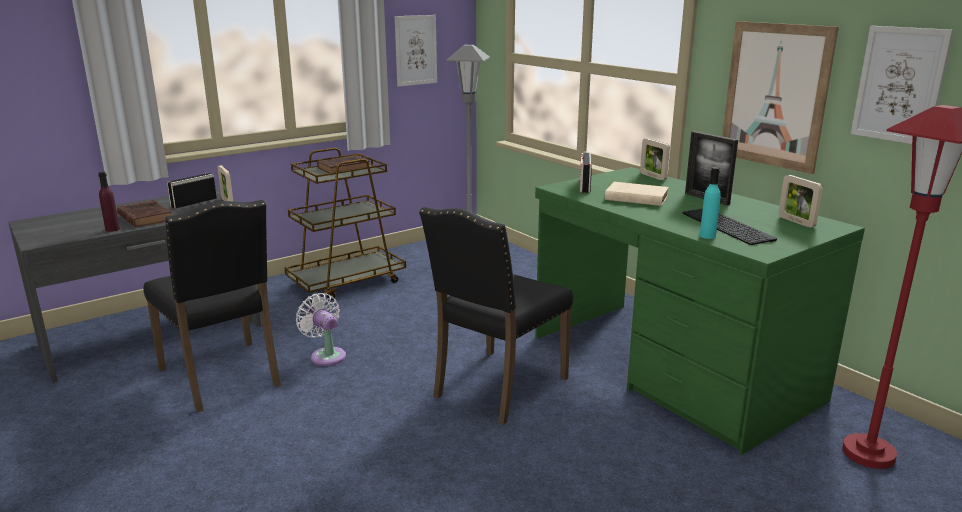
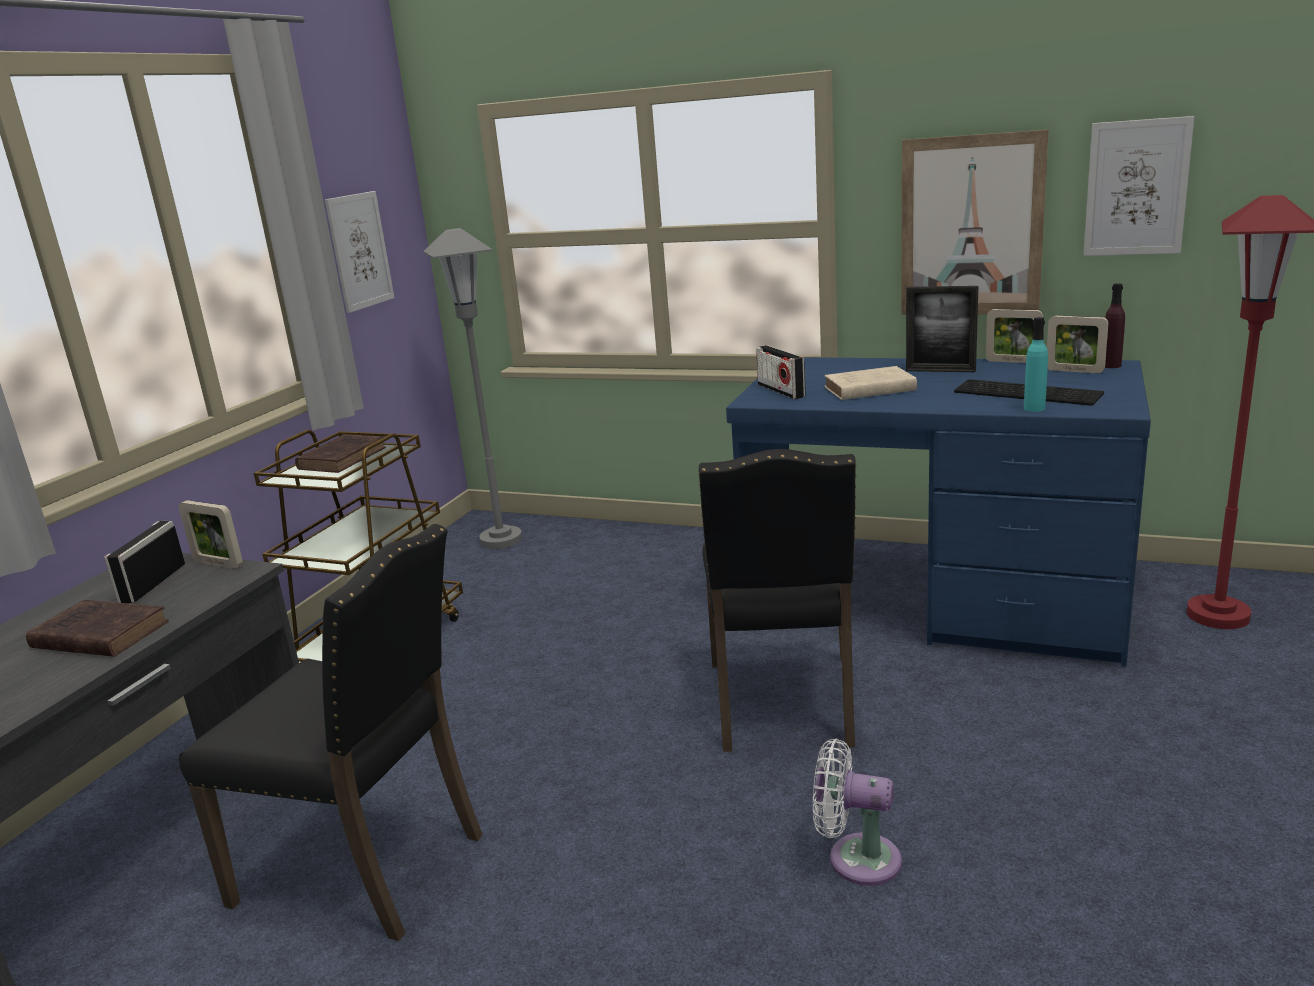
camera: 30 degrees left, 0 degrees up
purple bottle [98,172,120,232] -> purple bottle moved to [1105,283,1125,368]
white fan [296,293,346,366] -> white fan moved to [813,739,902,886]
green desk [535,167,865,455] -> blue desk [726,357,1151,667]
picture frame [640,138,670,181] -> picture frame moved to [986,309,1043,363]

